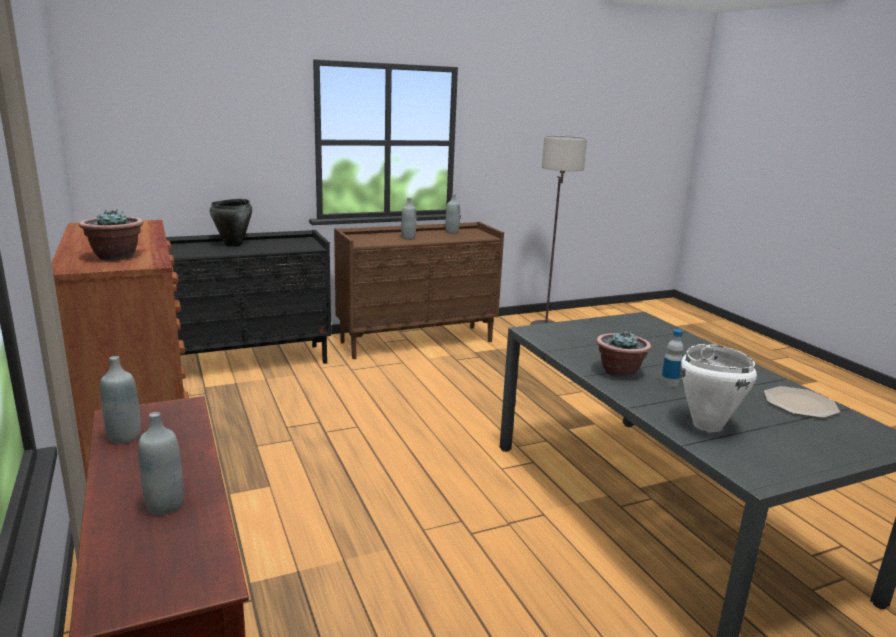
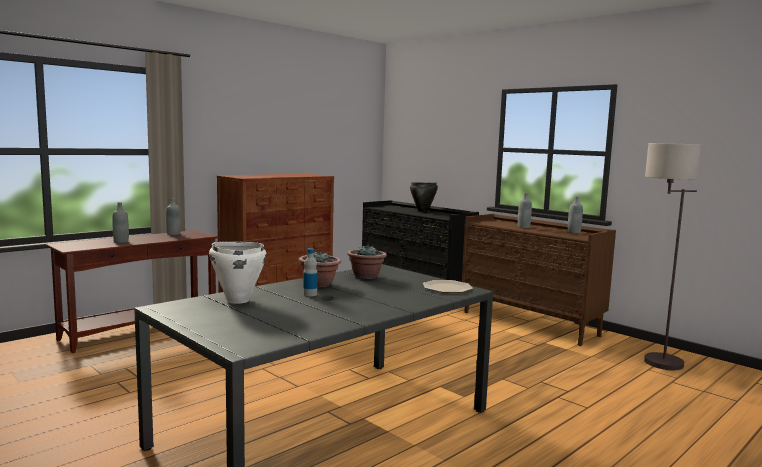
camera: 70 degrees right, 10 degrees down
potted plant [79,209,144,261] -> potted plant moved to [347,244,387,279]
plate [764,386,840,418] -> plate moved to [423,280,473,293]

